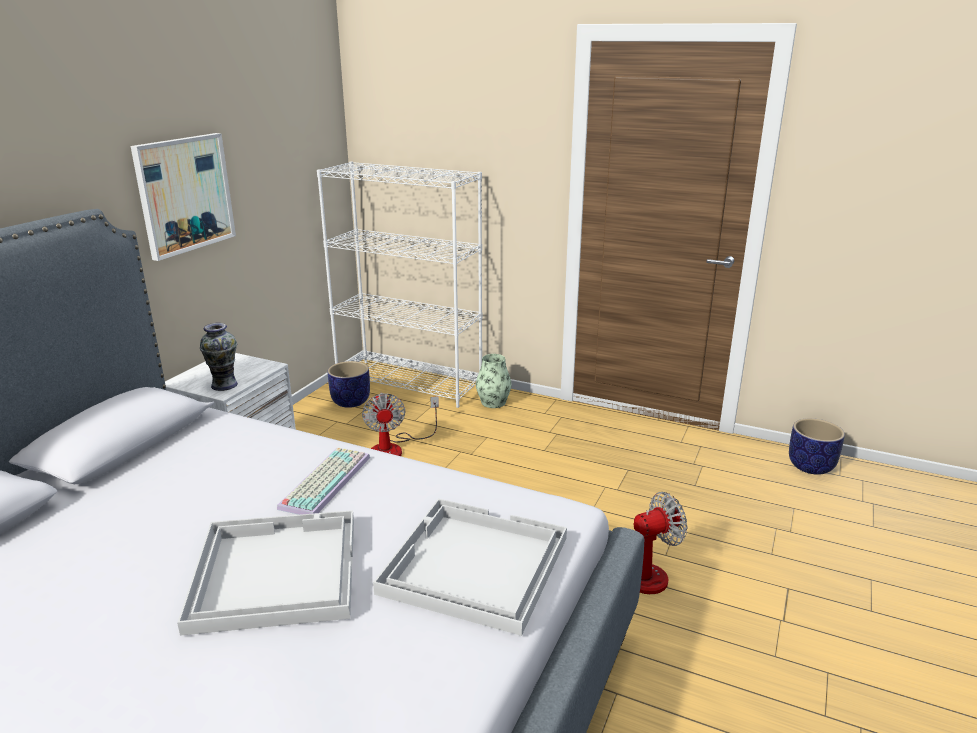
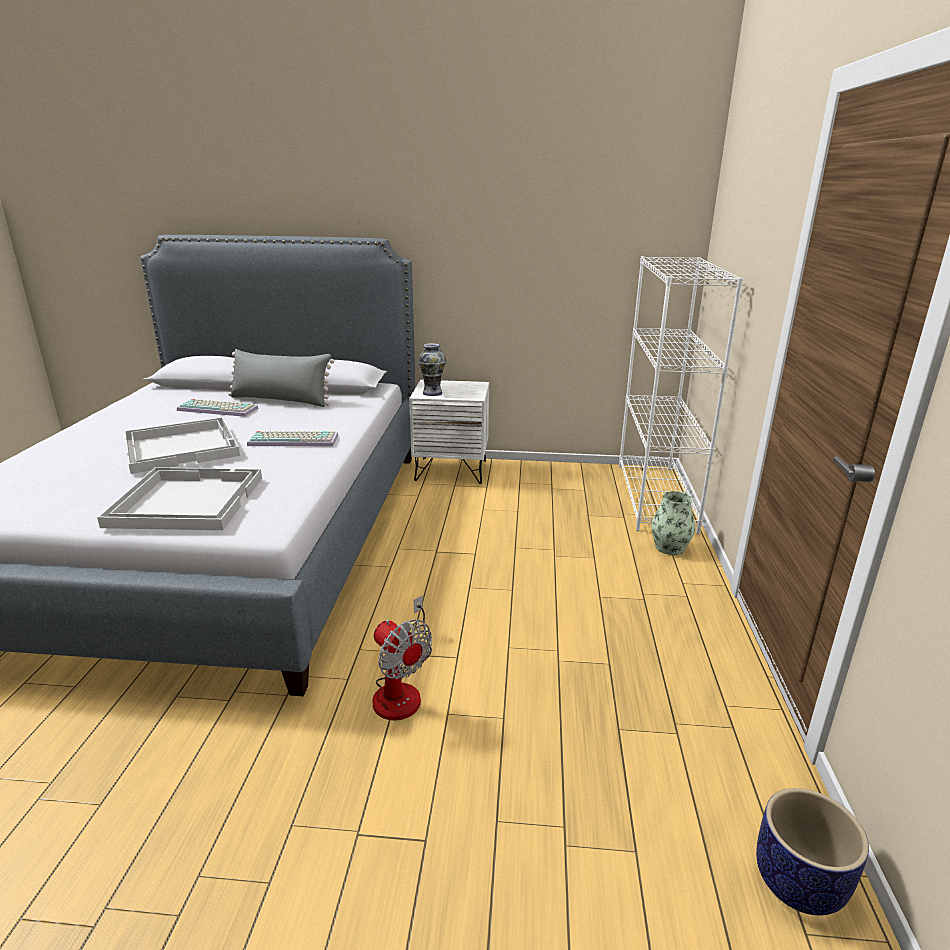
camera: 70 degrees right, 0 degrees up
picture [131,133,236,261] -> none
planter [328,361,370,408] -> none
fan [362,393,439,456] -> none
none -> keyboard [177,399,258,417]
none -> grey pillow [228,349,334,407]

